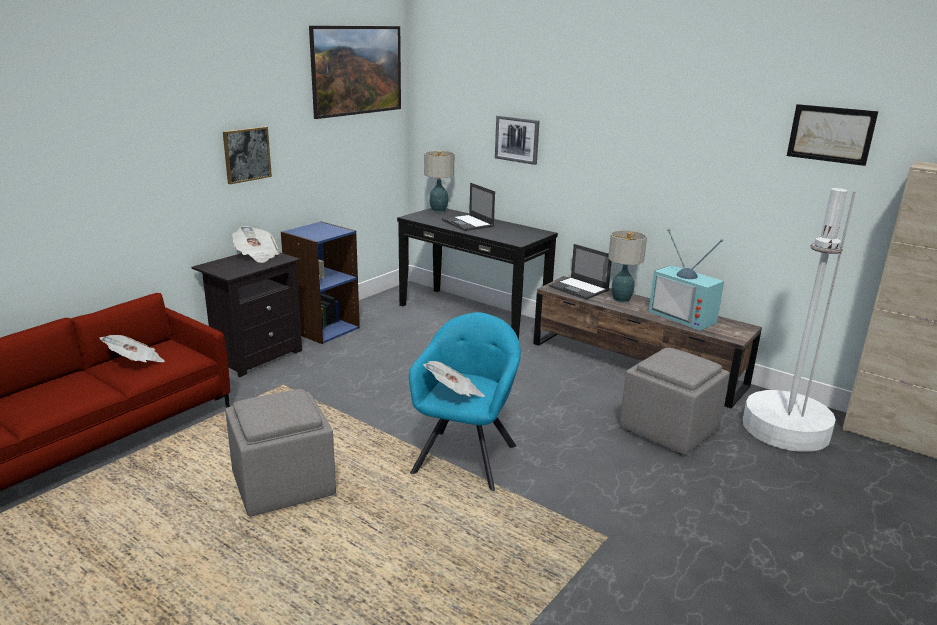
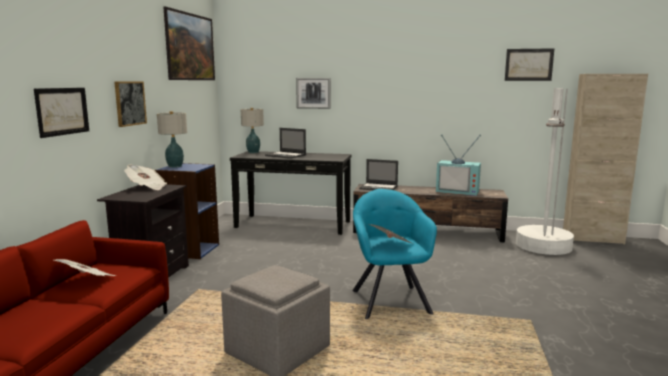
camera: 25 degrees left, 10 degrees down
table lamp [608,230,647,303] -> table lamp moved to [157,111,187,168]
grey ottoman [620,347,730,455] -> none
none -> picture [34,88,89,138]

